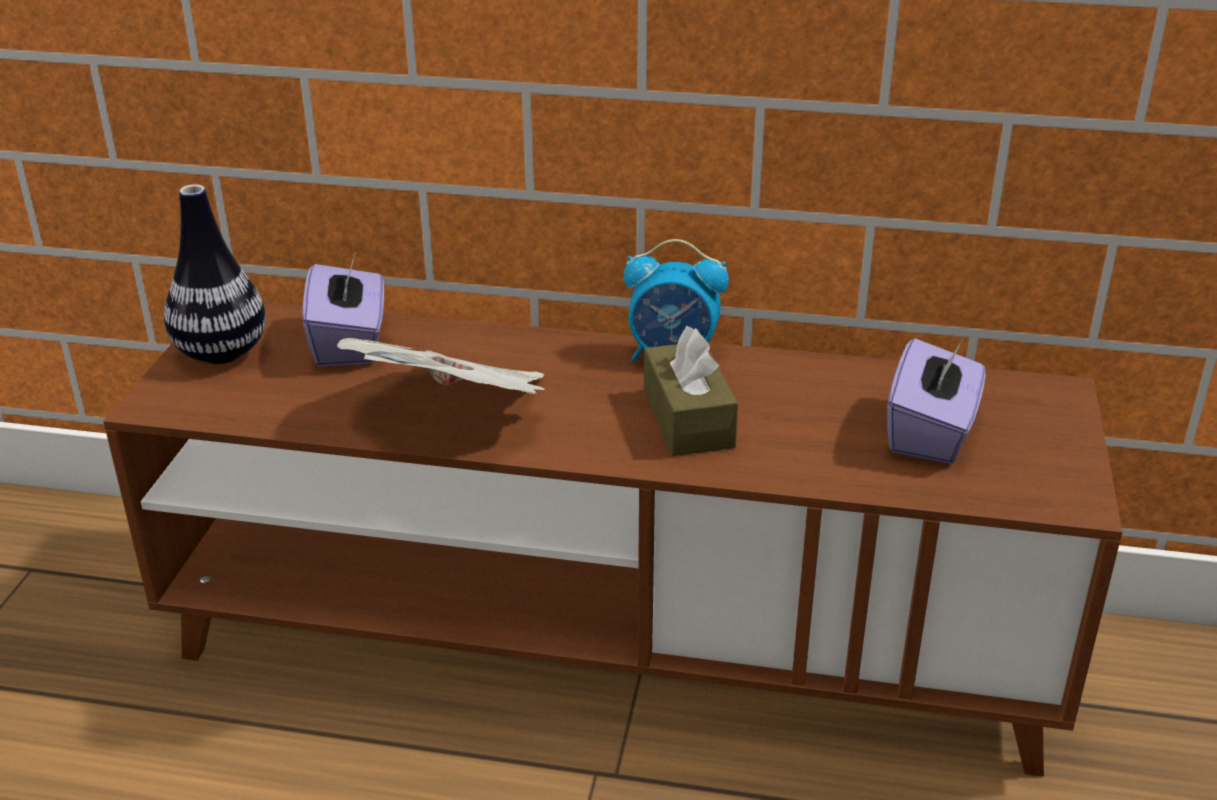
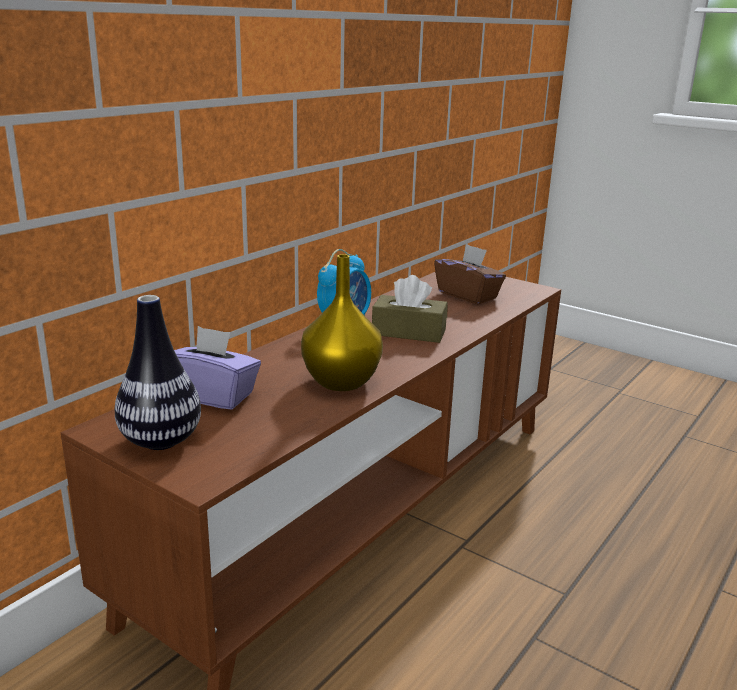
camera: 65 degrees left, 10 degrees down
newspaper [337,338,545,394] -> yellow vase [301,254,383,391]
purple tissue box [887,338,986,464] -> brown tissue box [434,244,506,305]

